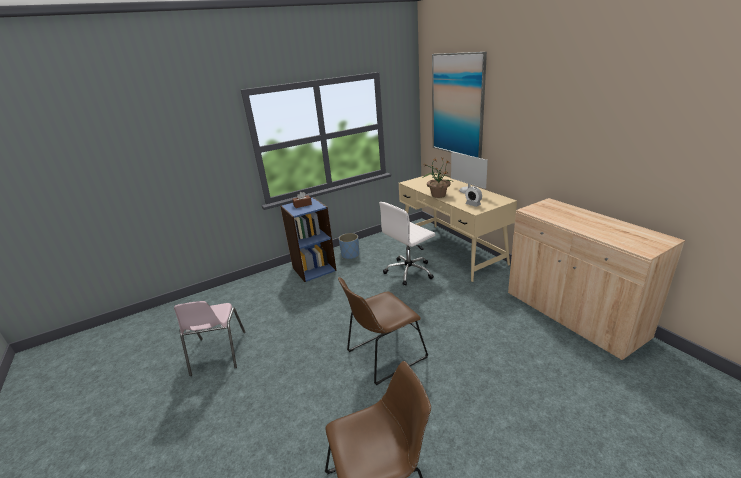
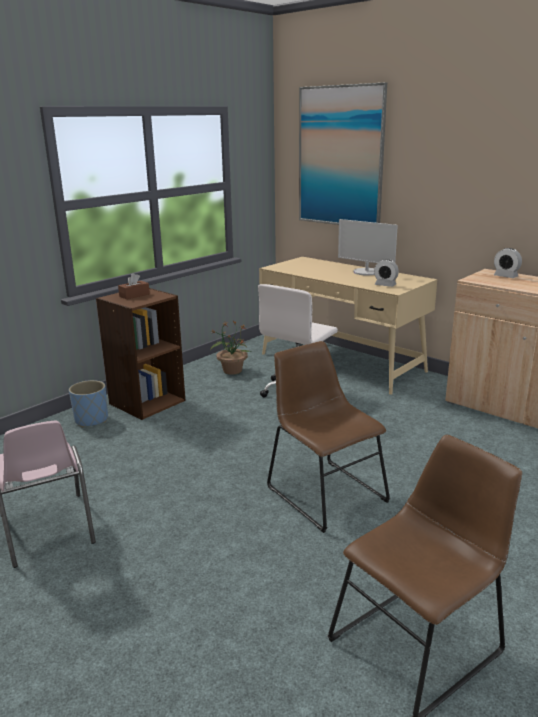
camera: 20 degrees left, 5 degrees down
blue bookcase [280,197,337,282] -> brown bookcase [96,288,186,420]
brown chair [338,277,428,385] -> brown chair turned 105 degrees clockwise [267,341,390,533]
blue planter [339,233,359,259] -> blue planter moved to [69,380,108,427]
potted plant [422,157,452,198] -> potted plant moved to [210,321,251,375]
none -> alarm clock [494,248,522,278]

